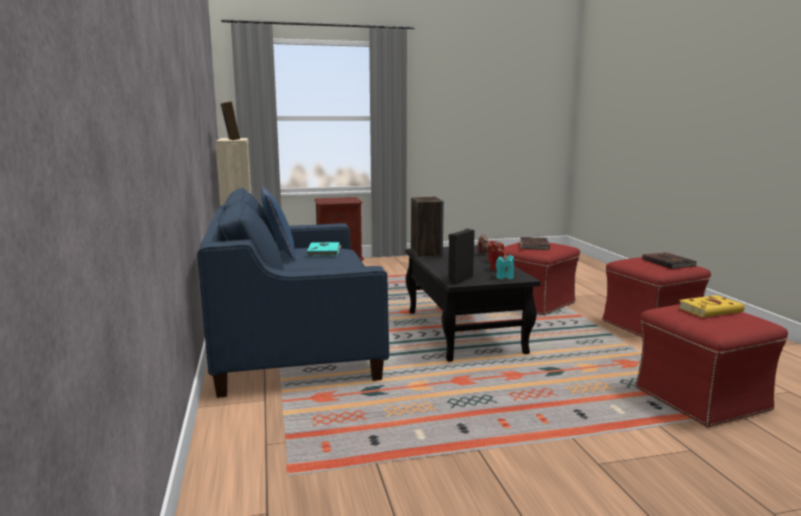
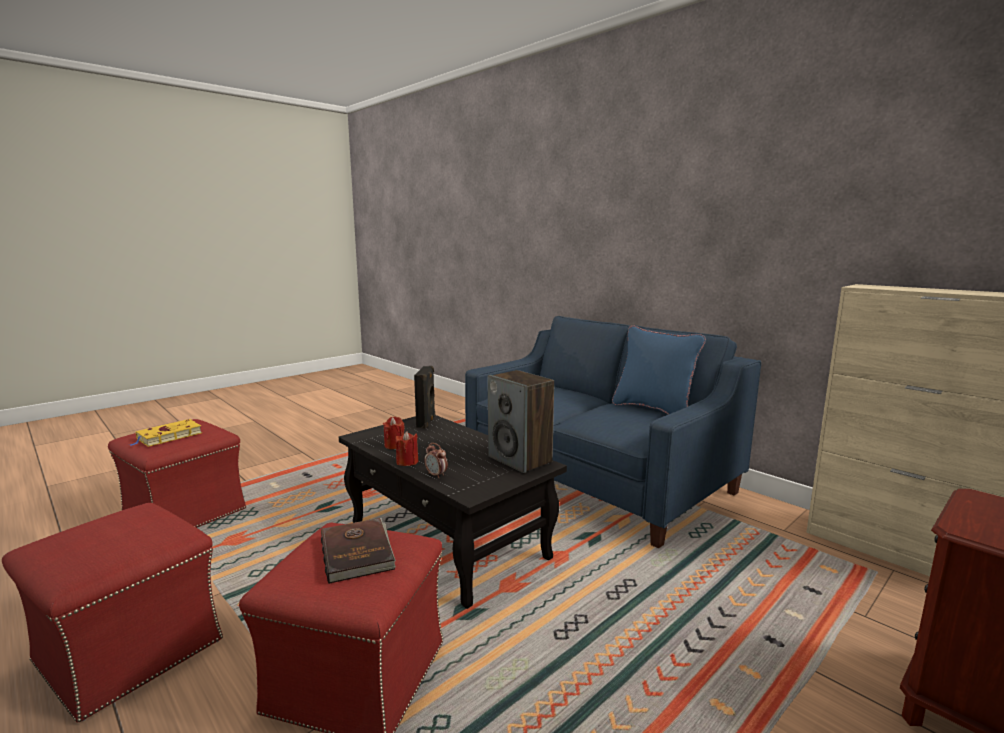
camera: 150 degrees right, 0 degrees up
picture frame [221,102,240,140] -> none
turquoise book [307,242,342,256] -> none
turquoise candle [496,254,514,280] -> none
brown book [642,252,697,269] -> none

